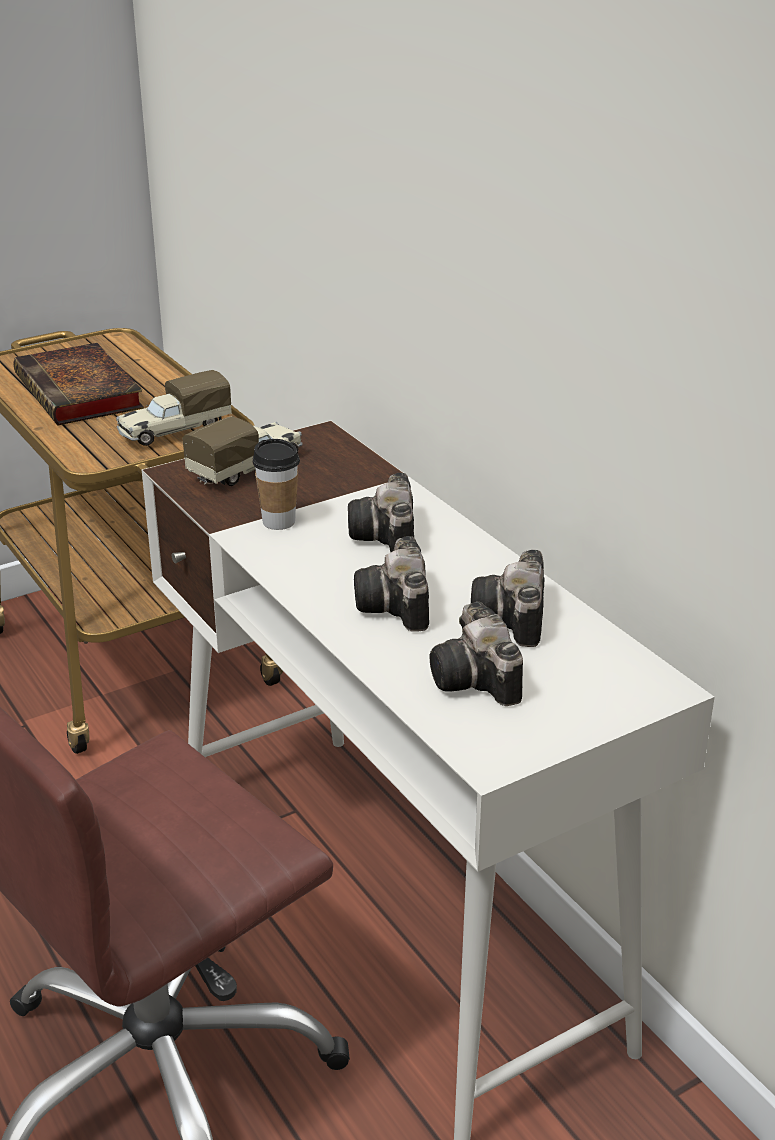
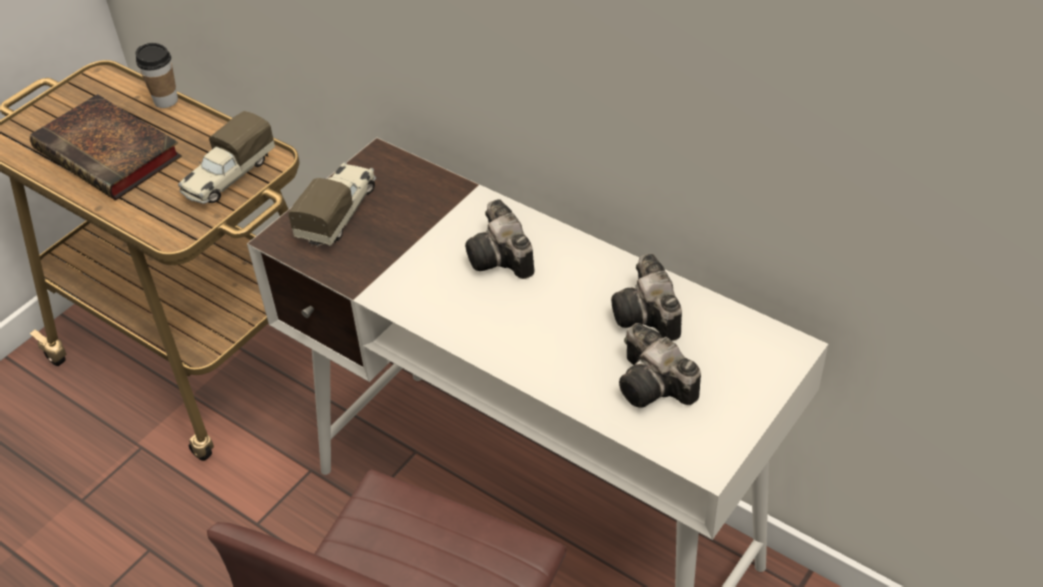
camera: 20 degrees left, 15 degrees up
cup [252,439,300,530] -> cup moved to [135,43,178,108]
camera [354,536,429,632] -> none

